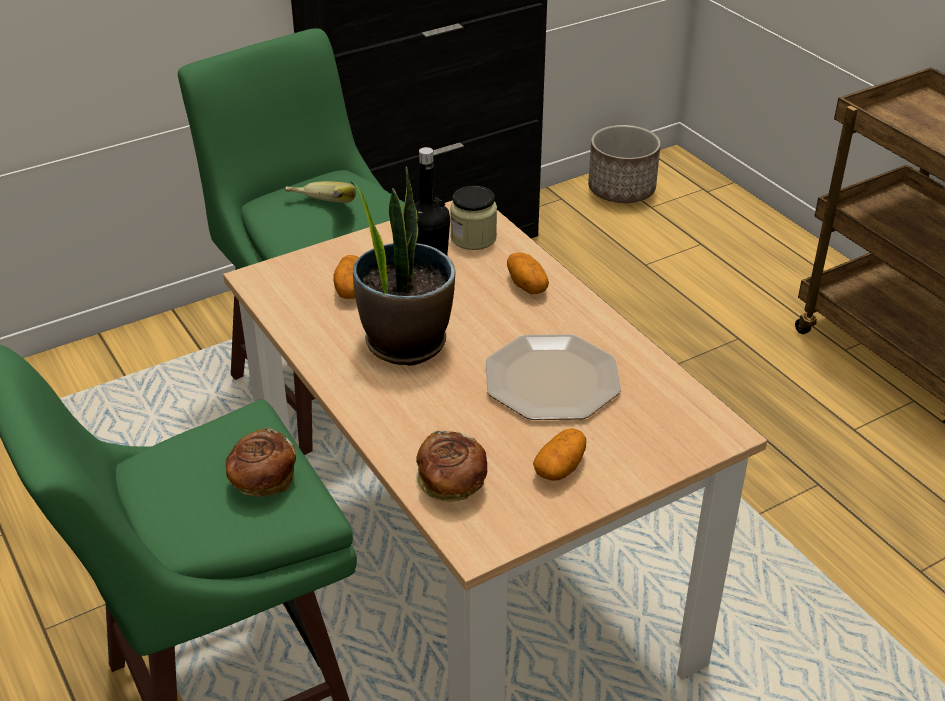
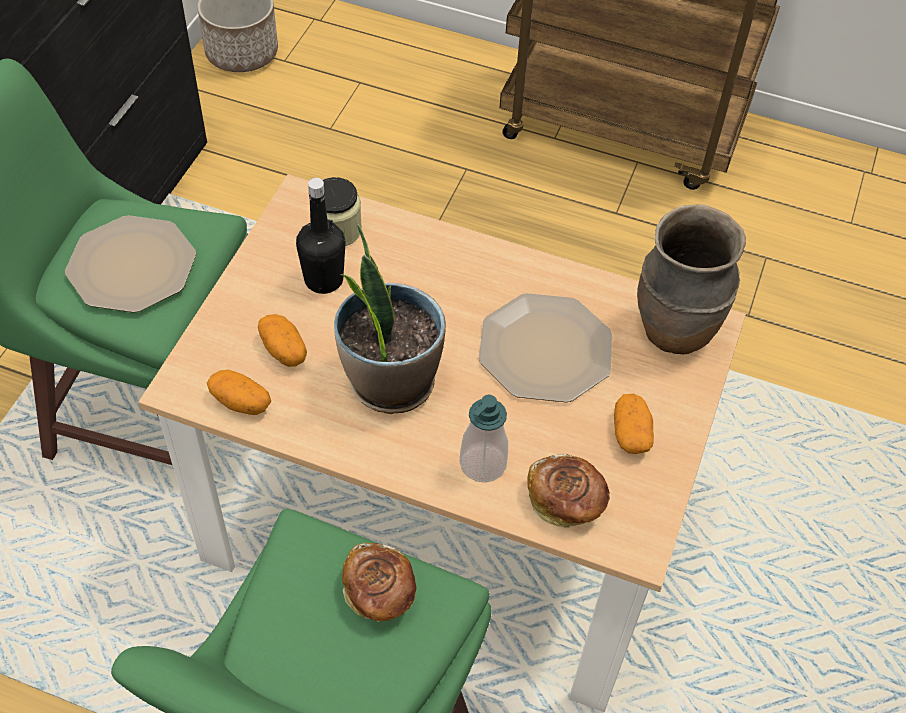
camera: 40 degrees left, 15 degrees up
banana [285,181,356,203] -> plate [65,215,196,313]
potato [507,253,549,294] -> potato moved to [207,370,271,415]
none -> soap dispenser [459,395,508,483]
none -> brown vase [637,204,746,354]

